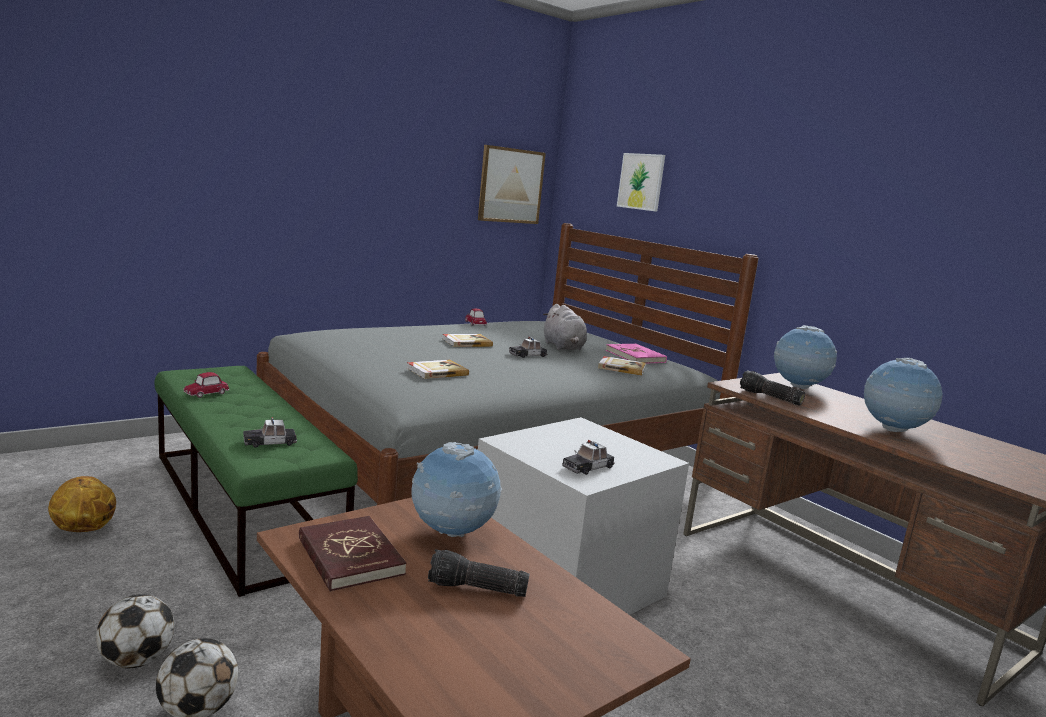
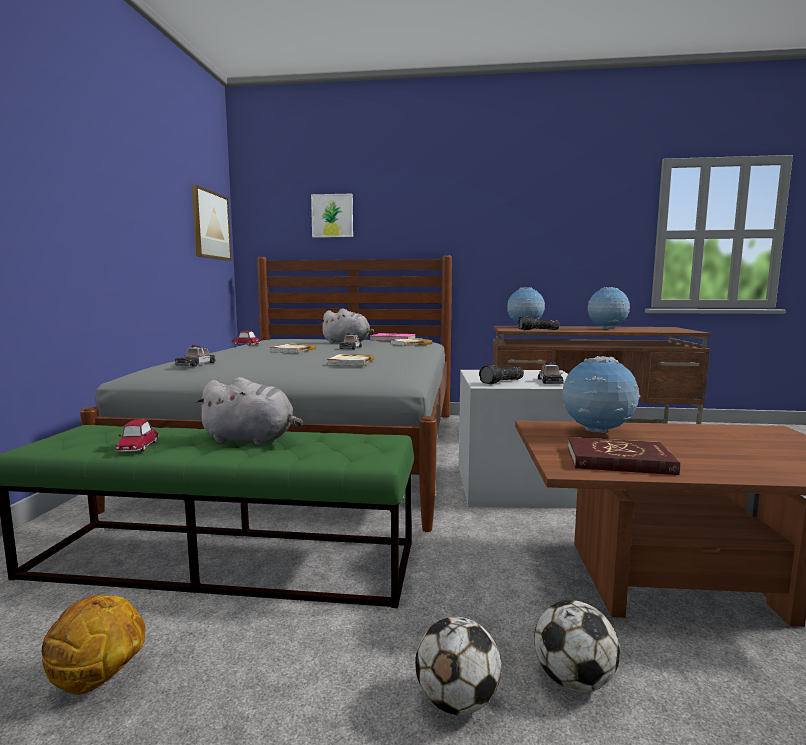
camera: 45 degrees left, 5 degrees down
toy car [243,417,297,448] -> toy car moved to [175,345,216,367]
flashlight [428,549,530,597] -> flashlight moved to [479,365,524,384]
none -> grey plush toy [195,377,303,445]

